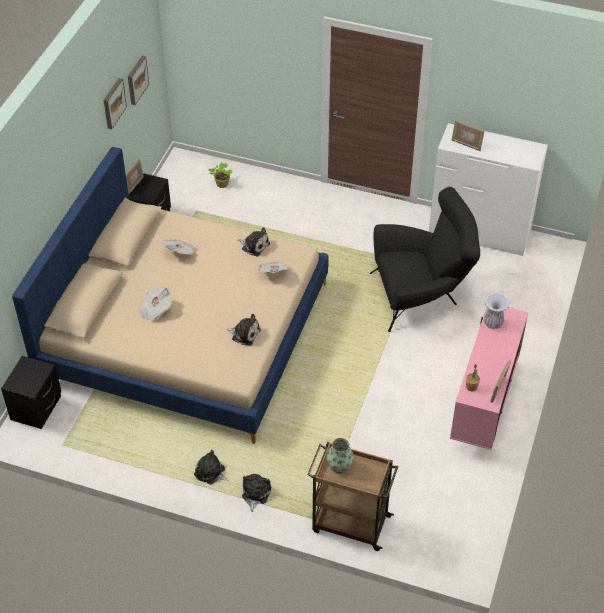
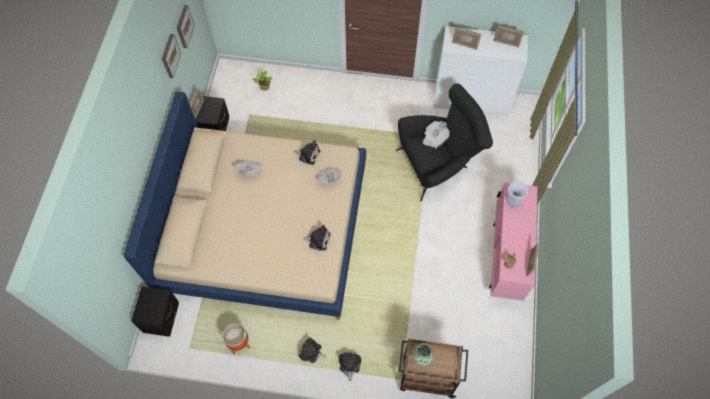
camera: 10 degrees left, 15 degrees up
newspaper [138,286,172,321] -> newspaper moved to [423,121,450,148]
none -> planter [222,323,250,354]
none -> picture frame [493,25,524,47]

